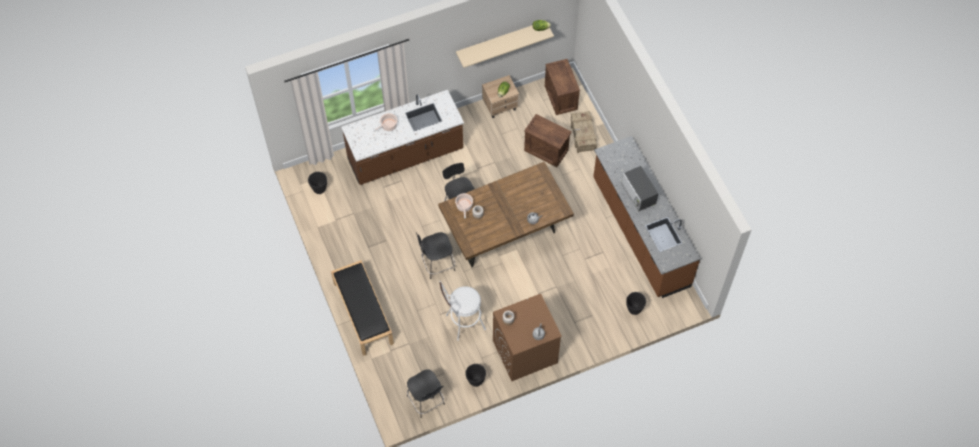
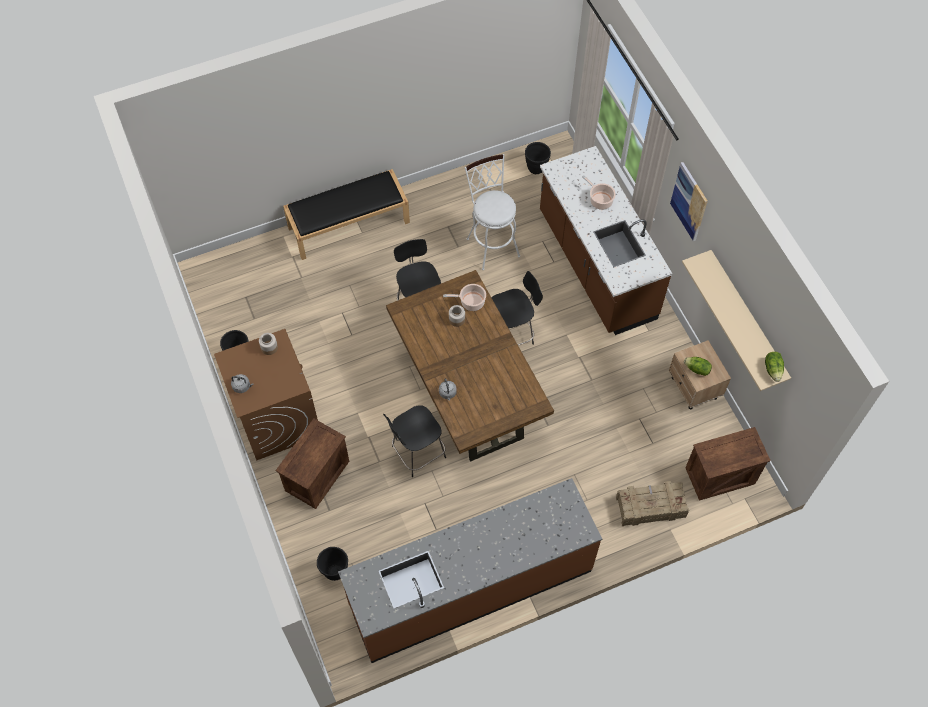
camera: 90 degrees right, 0 degrees up
black chair [407,369,445,418] -> black chair moved to [383,405,446,477]
white stool [439,281,486,341] -> white stool moved to [465,154,520,270]
crate [524,114,572,167] -> crate moved to [275,419,349,509]
microwave [621,166,658,212] -> none
none -> picture [670,162,708,241]

